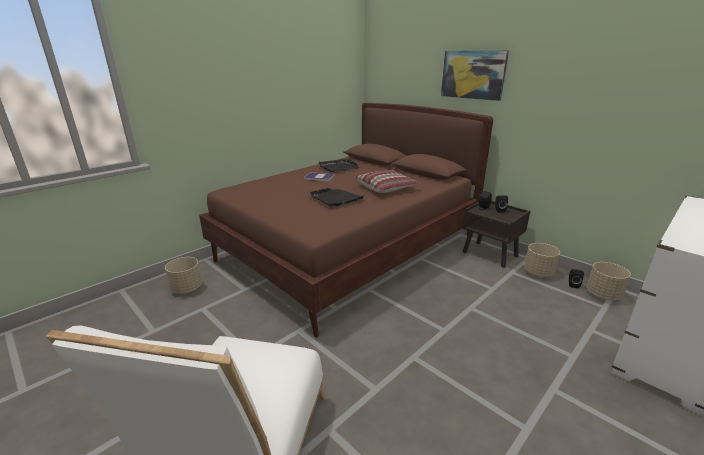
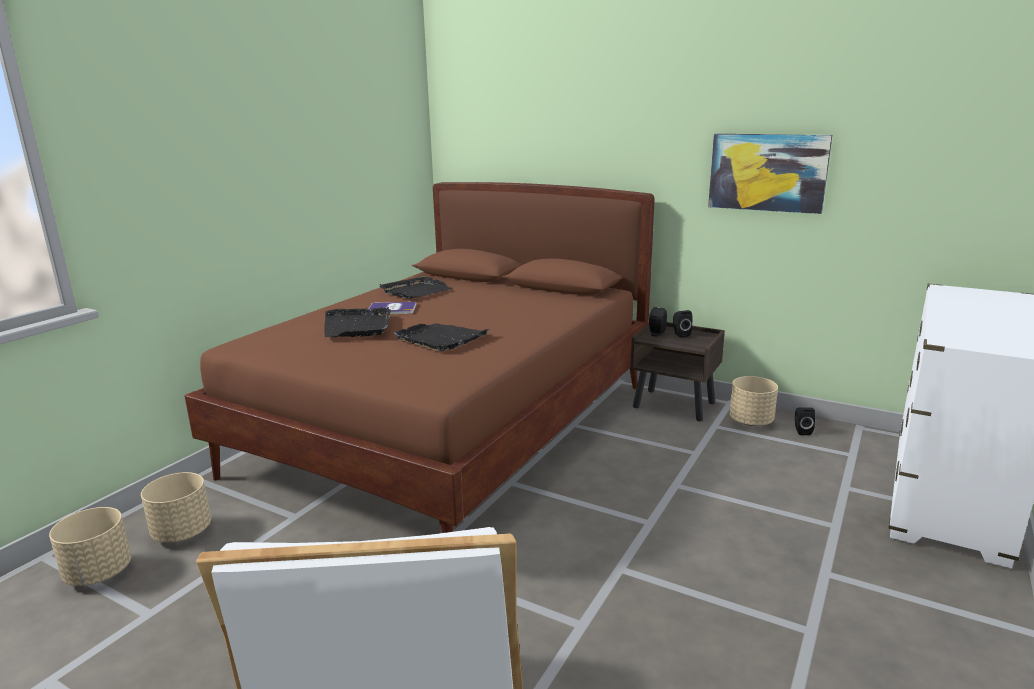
camera: 15 degrees left, 5 degrees down
pillow [354,170,421,193] -> none
picture [441,50,509,101] -> picture moved to [708,134,832,214]
beige planter [587,262,631,300] -> beige planter moved to [49,507,131,586]
none -> black tray [324,307,391,337]

